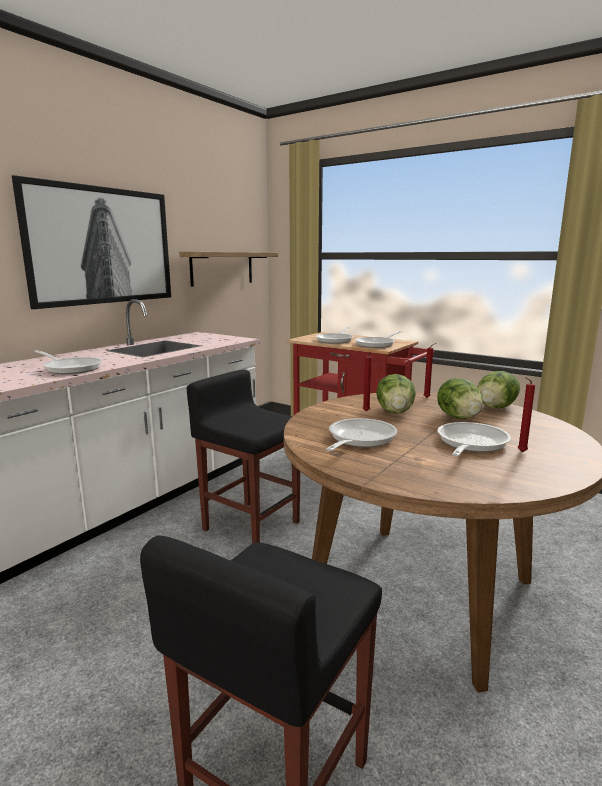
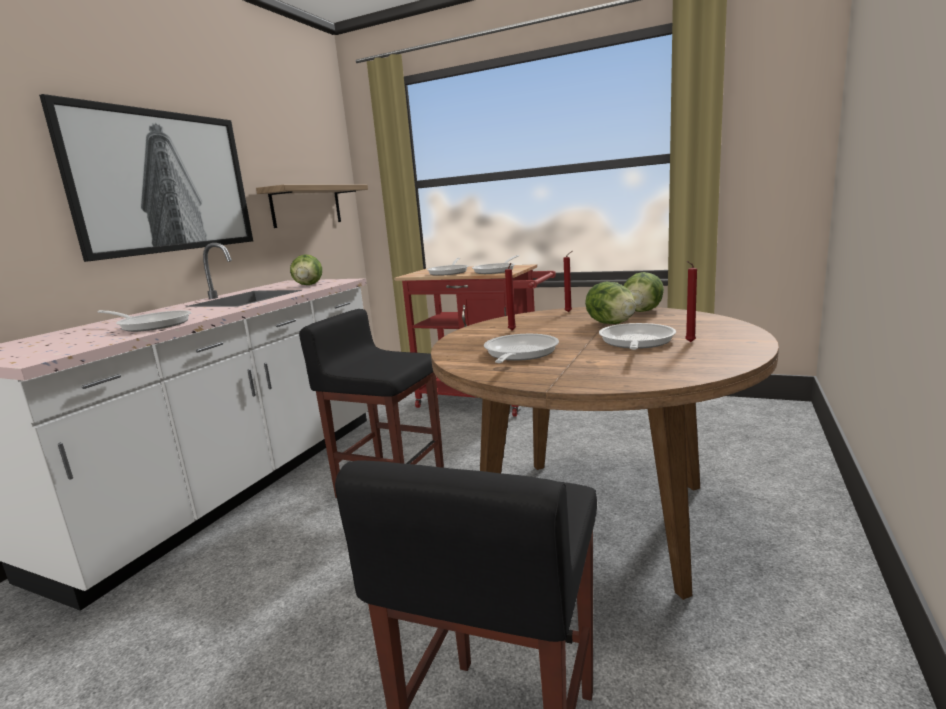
camera: 10 degrees left, 0 degrees up
lettuce [376,374,416,414] -> lettuce moved to [290,254,322,285]

